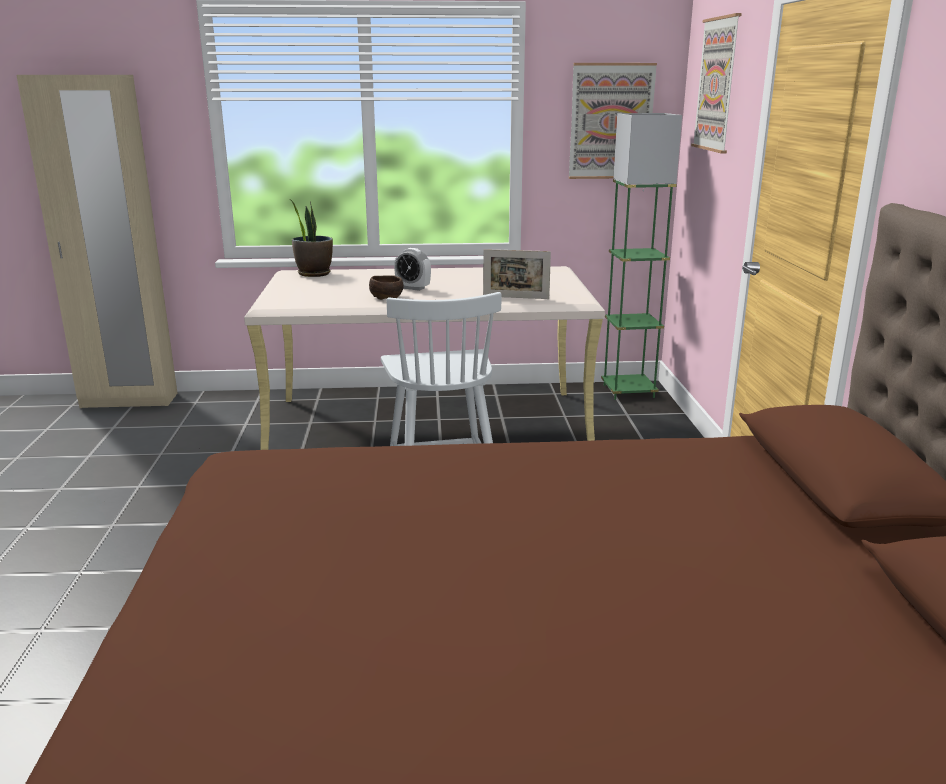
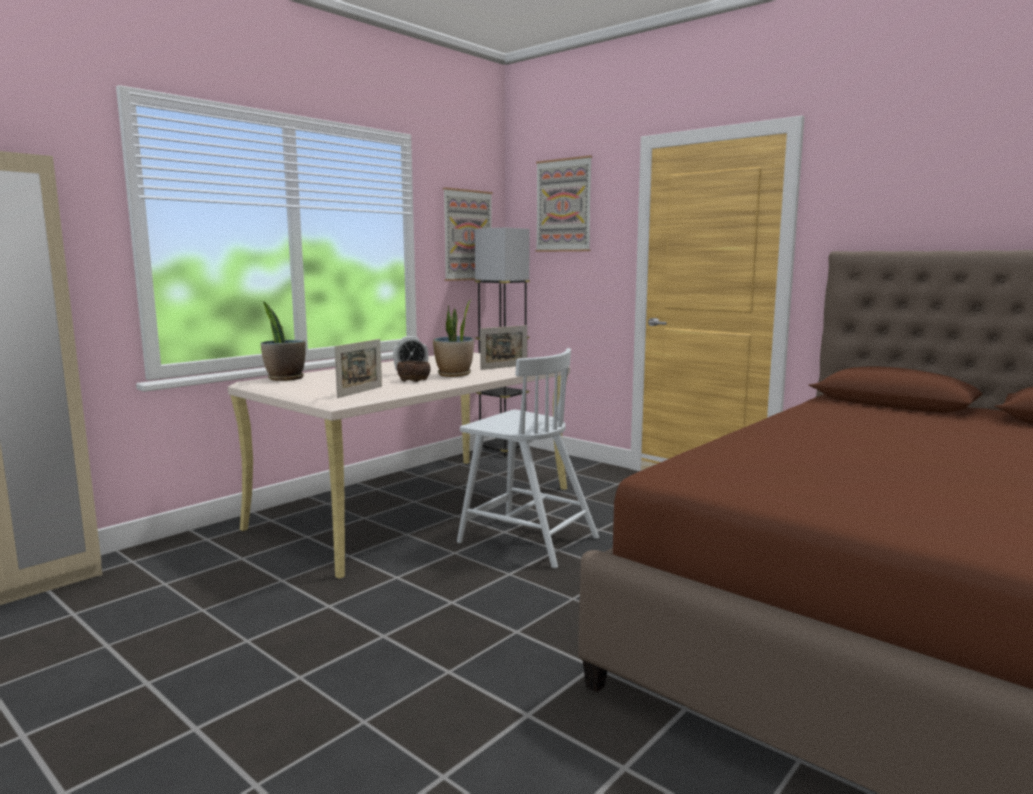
camera: 45 degrees left, 10 degrees down
green floor lamp [601,113,682,400] -> grey floor lamp [475,228,530,457]
none -> picture frame [334,339,382,398]
none -> potted plant [433,299,474,377]

